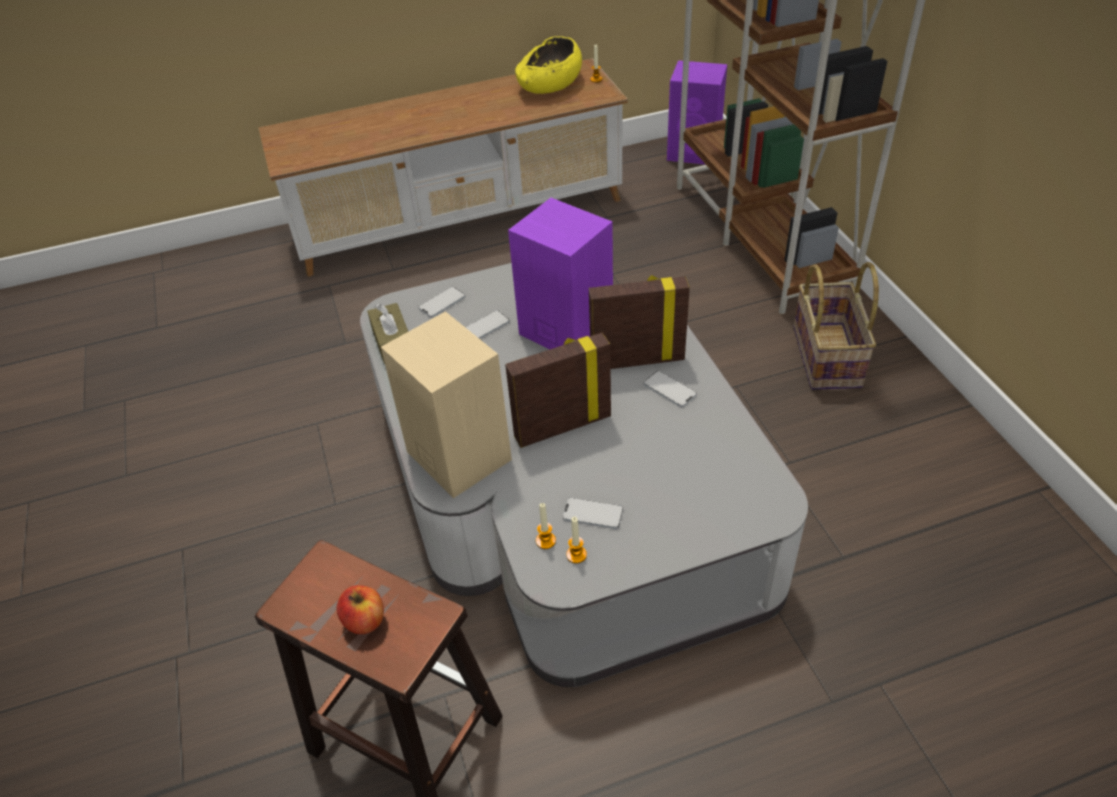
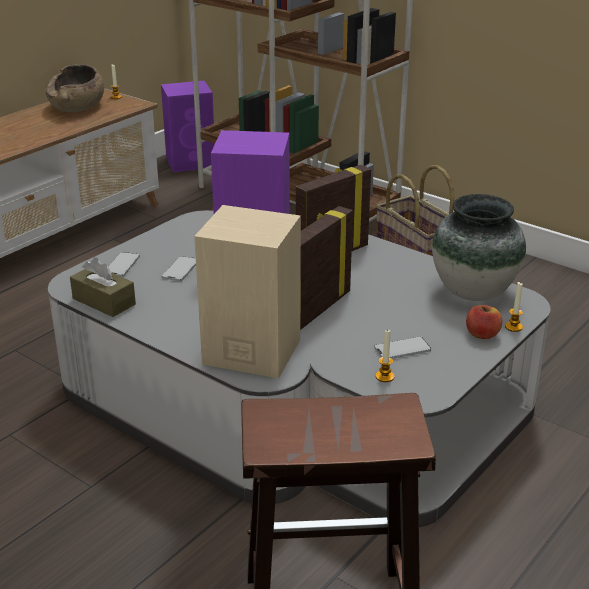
camera: 35 degrees left, 15 degrees down
apple [336,585,384,634] -> apple moved to [466,305,502,339]
yellow bowl [515,36,582,94] -> brown bowl [46,64,104,112]
candle [566,517,587,564] -> candle moved to [505,282,523,332]
phone [644,371,697,407] -> none
none -> vase [432,194,526,301]

